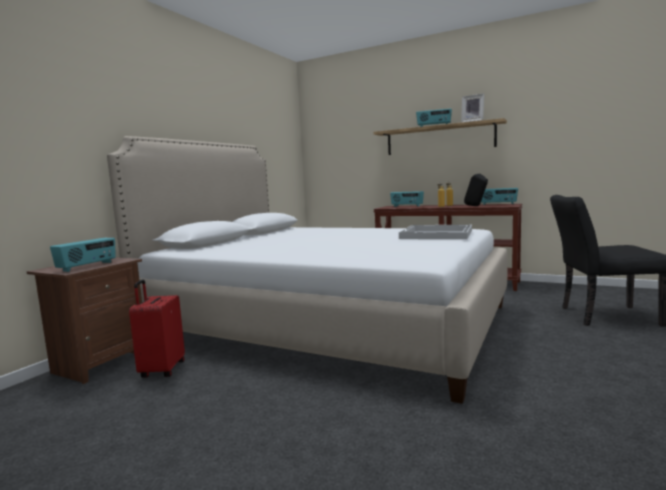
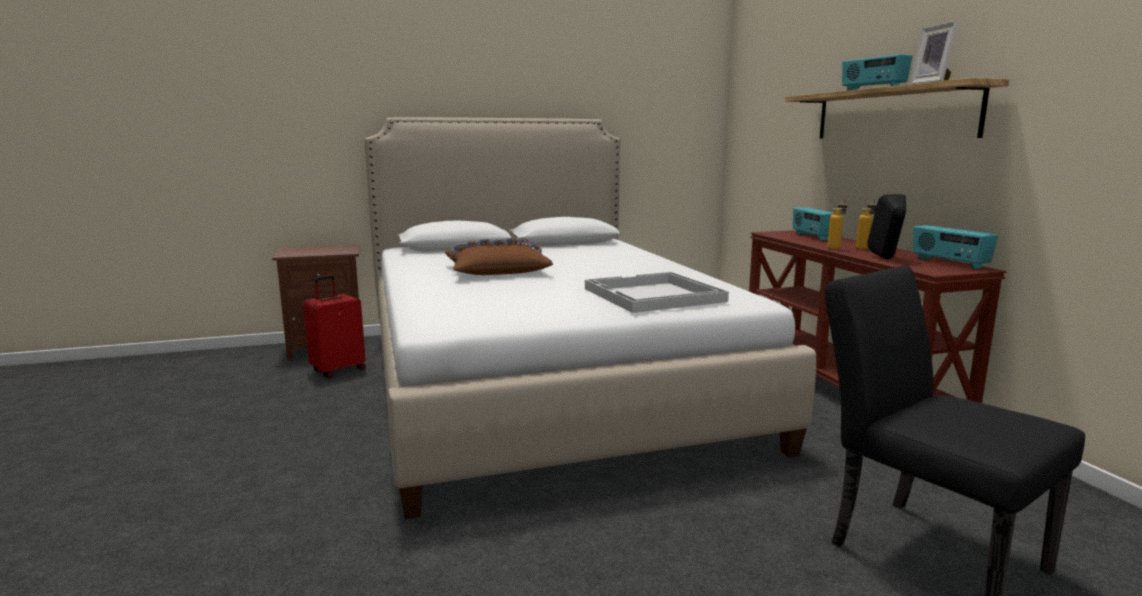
camera: 45 degrees right, 5 degrees up
radio [50,238,116,272] -> none
none -> brown pillow [445,238,553,275]

